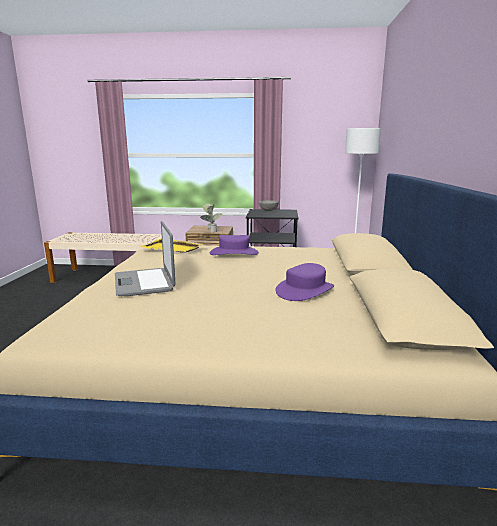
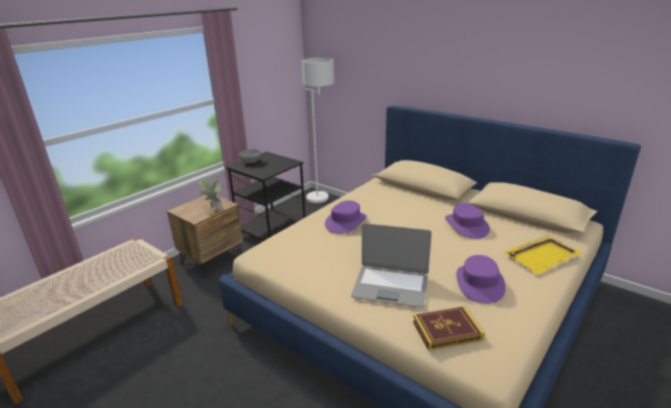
camera: 55 degrees left, 10 degrees up
yellow tray [139,238,204,253] -> yellow tray moved to [503,234,582,275]
none -> book [413,306,485,351]
none -> purple hat [456,255,506,304]

